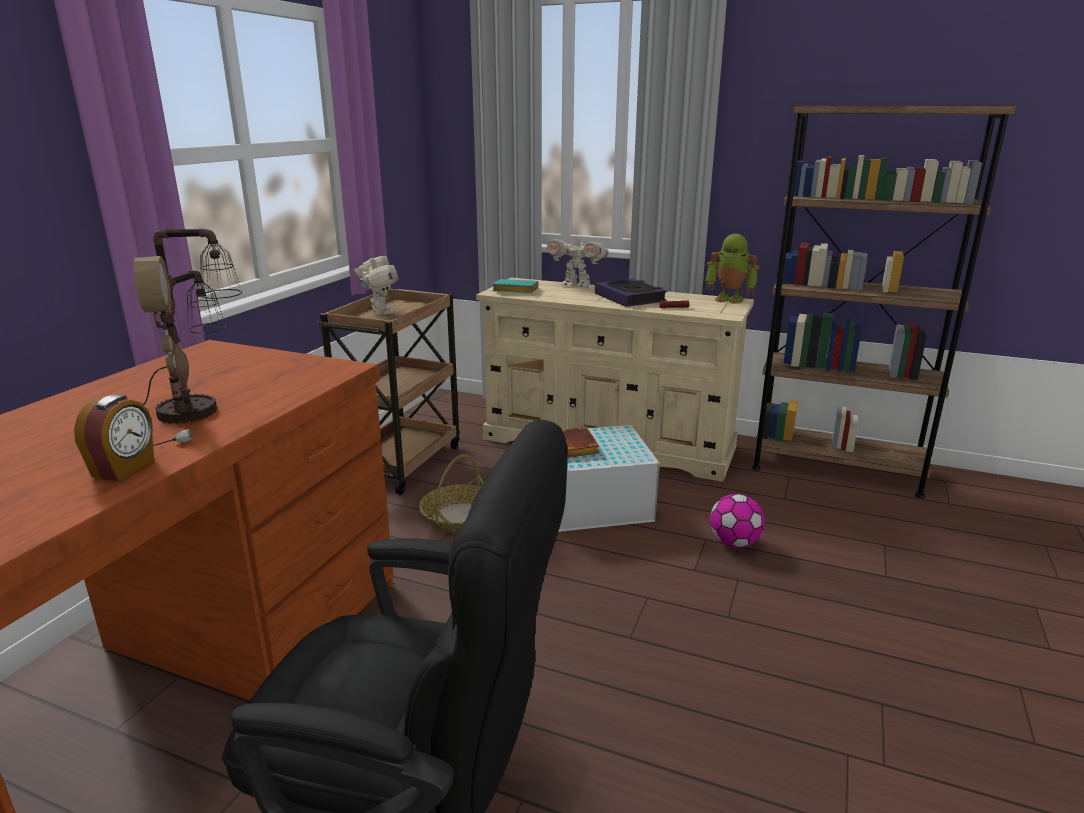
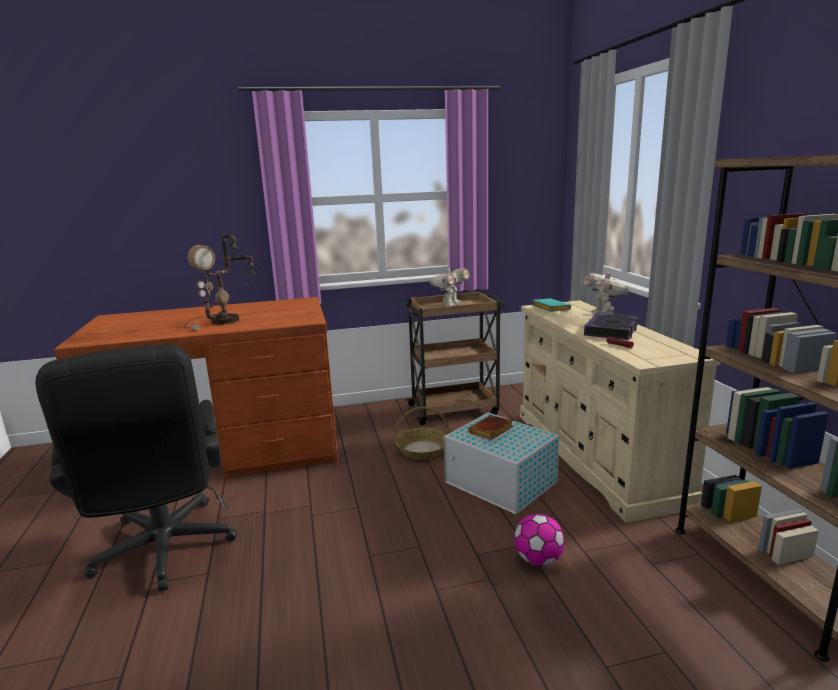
camera: 55 degrees right, 5 degrees down
alarm clock [74,395,154,481] -> none
toy robot [705,234,760,304] -> none

